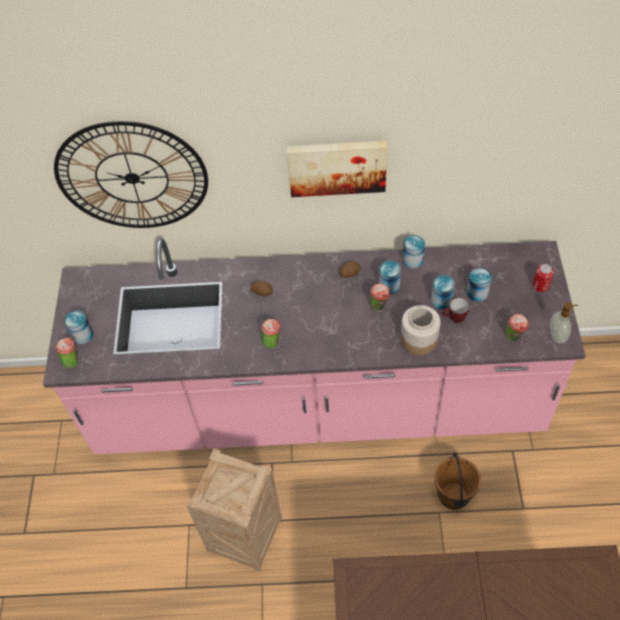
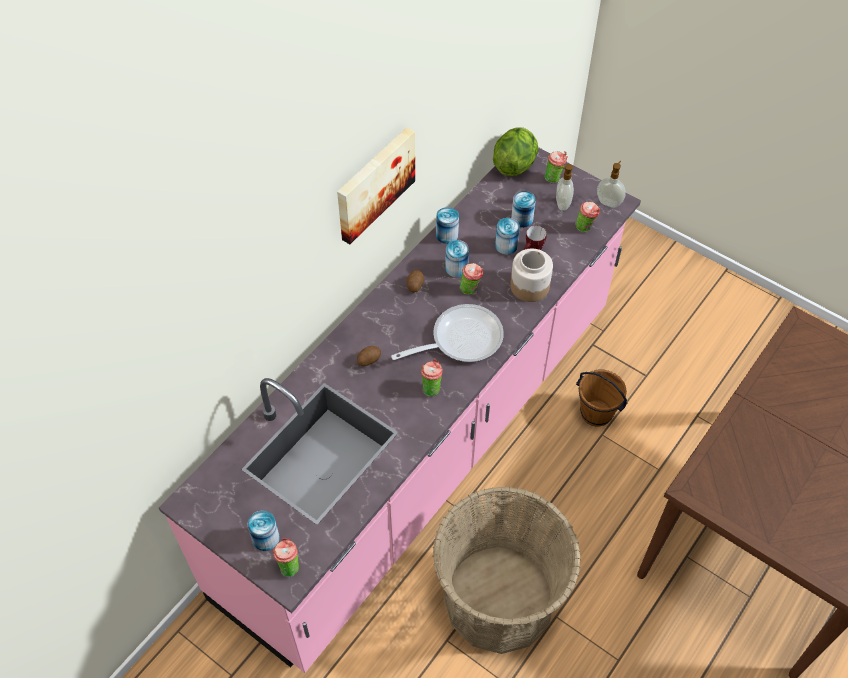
camera: 55 degrees left, 0 degrees up
wall clock [54,121,208,228] -> none
crate [186,448,282,571] -> basket [433,487,581,654]
can [532,264,554,292] -> cup [545,152,568,183]
none -> frying pan [391,304,504,362]
none -> lettuce [493,127,539,176]
none -> soap dispenser [556,164,574,211]

